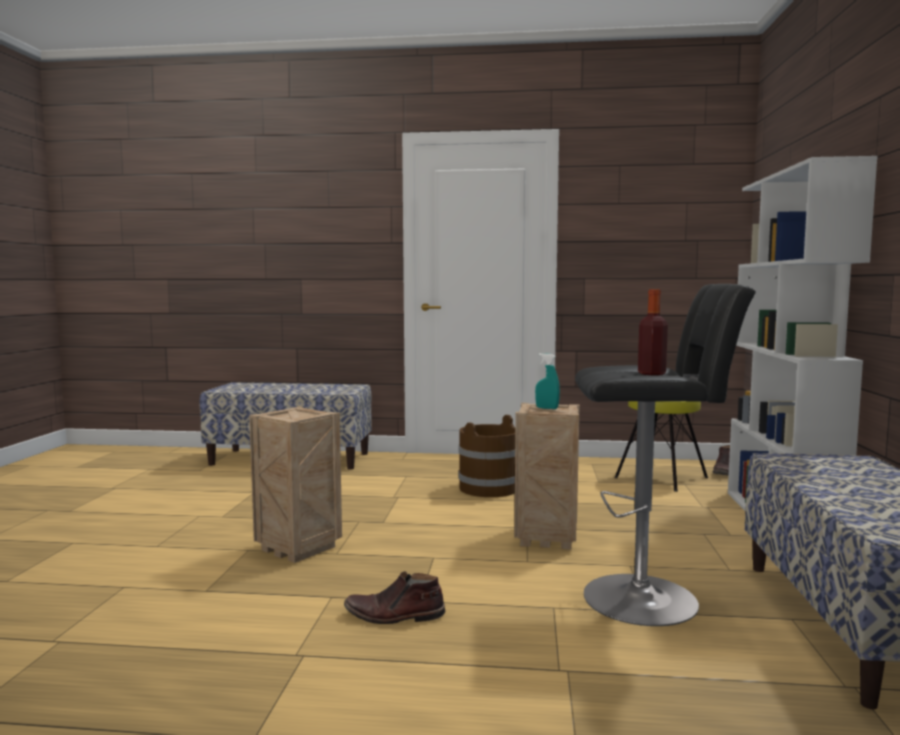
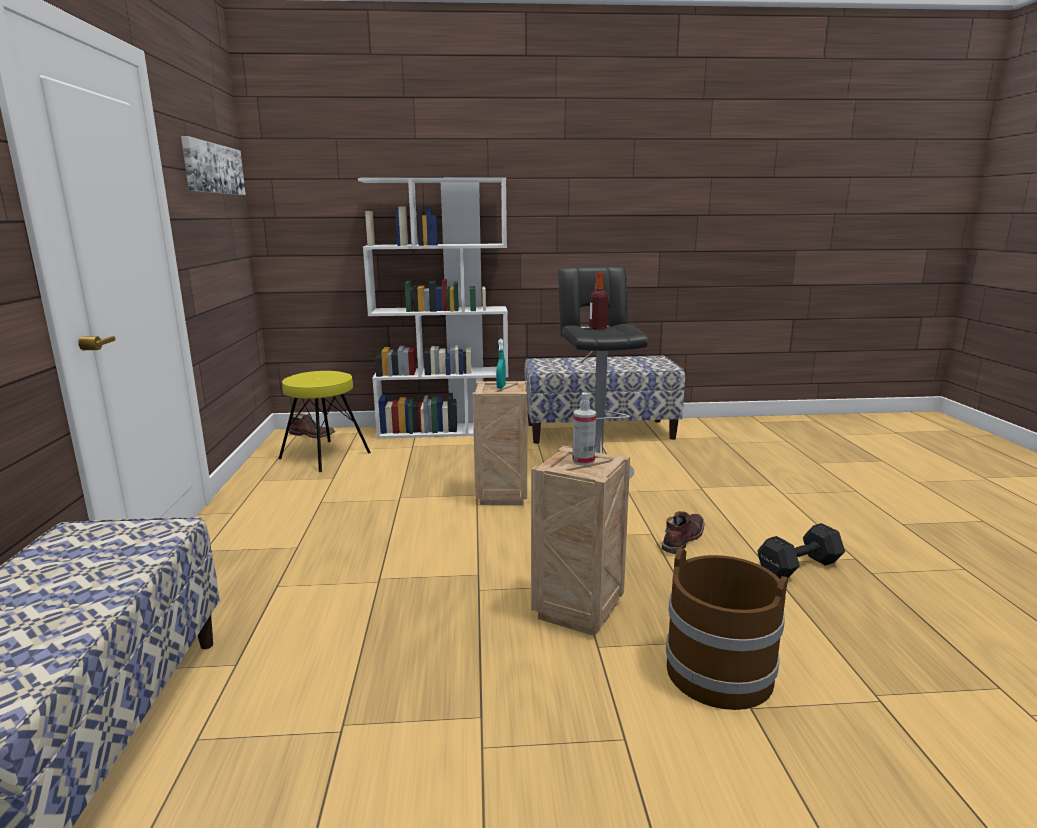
camera: 100 degrees left, 10 degrees up
brown boot [344,571,445,624] -> brown boot turned 135 degrees counterclockwise [661,511,704,554]
brown bucket [458,415,515,497] -> brown bucket moved to [666,548,788,710]
none -> picture [181,136,246,195]
none -> spray bottle [572,392,596,466]
none -> black dumbbell [758,523,845,579]

